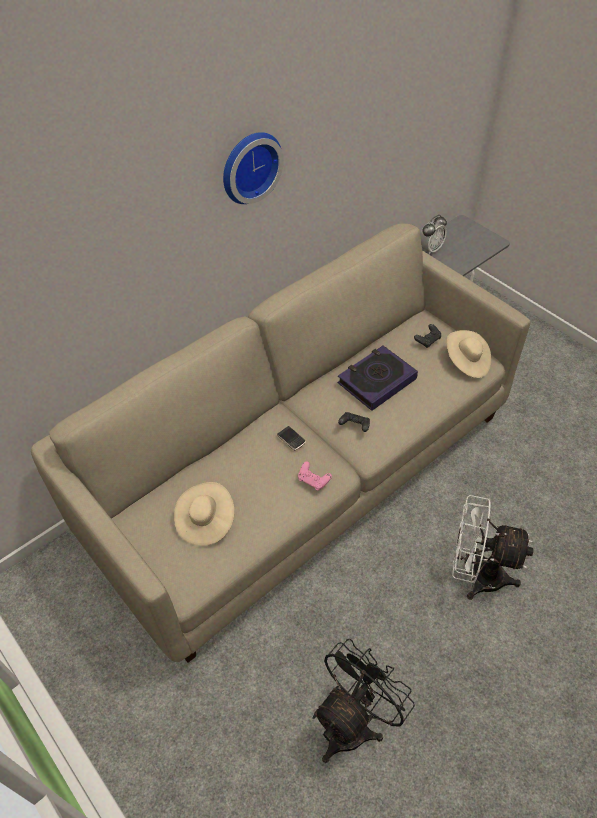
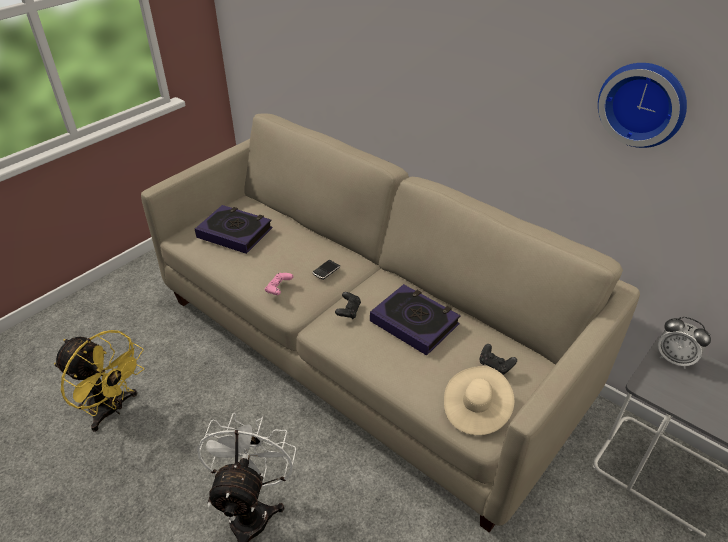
camera: 80 degrees right, 10 degrees down
beige hat [174,482,235,546] -> book [195,205,273,254]
wall clock [223,132,284,204] -> wall clock moved to [598,63,687,148]
black fan [313,639,415,763] -> yellow fan [54,330,144,432]

